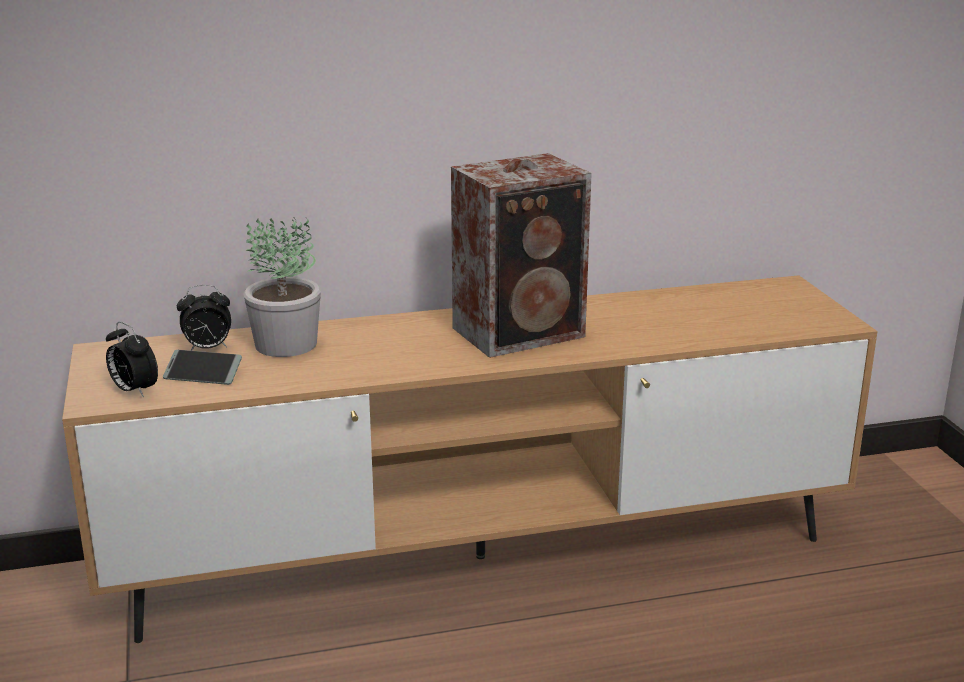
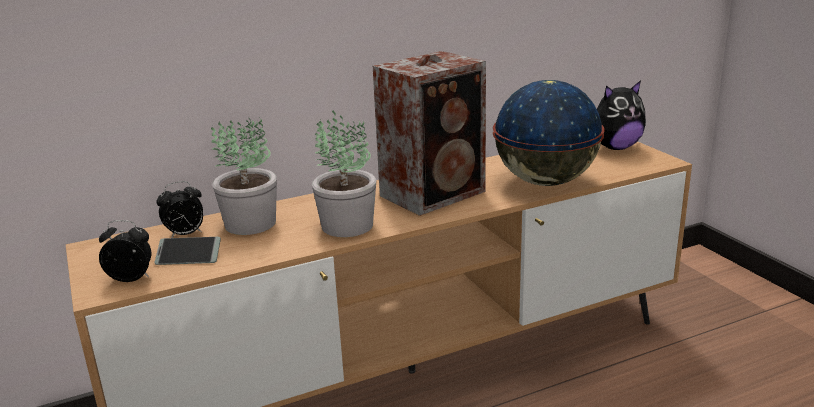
camera: 10 degrees left, 0 degrees up
alarm clock [106,322,158,398] -> alarm clock turned 150 degrees clockwise [99,220,151,282]
none -> potted plant [312,110,376,237]
none -> globe [493,80,605,186]
none -> plush toy [597,80,646,150]

